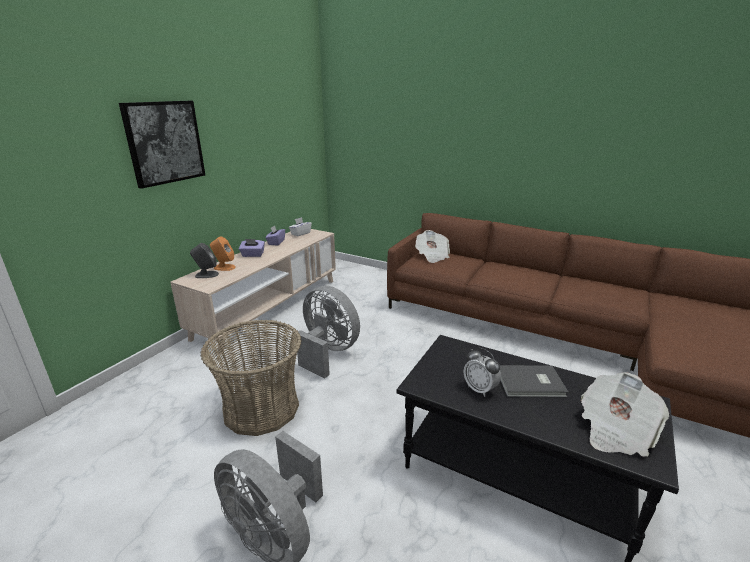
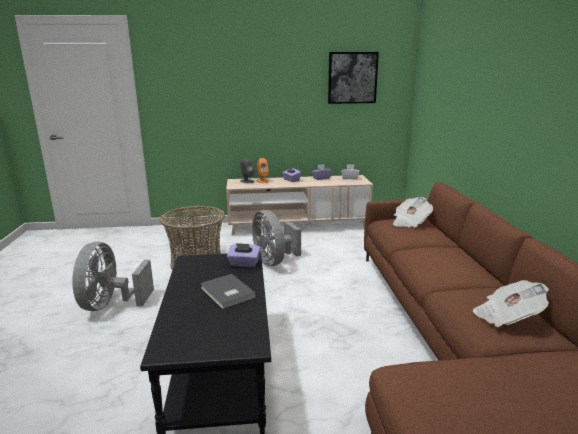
camera: 55 degrees right, 5 degrees down
picture [119,101,205,189] -> picture moved to [328,52,379,104]
grey fan [296,286,360,378] -> grey fan turned 150 degrees clockwise [252,210,301,266]
alarm clock [464,348,501,397] -> none
newspaper [581,372,669,457] -> newspaper moved to [473,280,549,327]
none -> purple tissue box [227,243,261,267]

